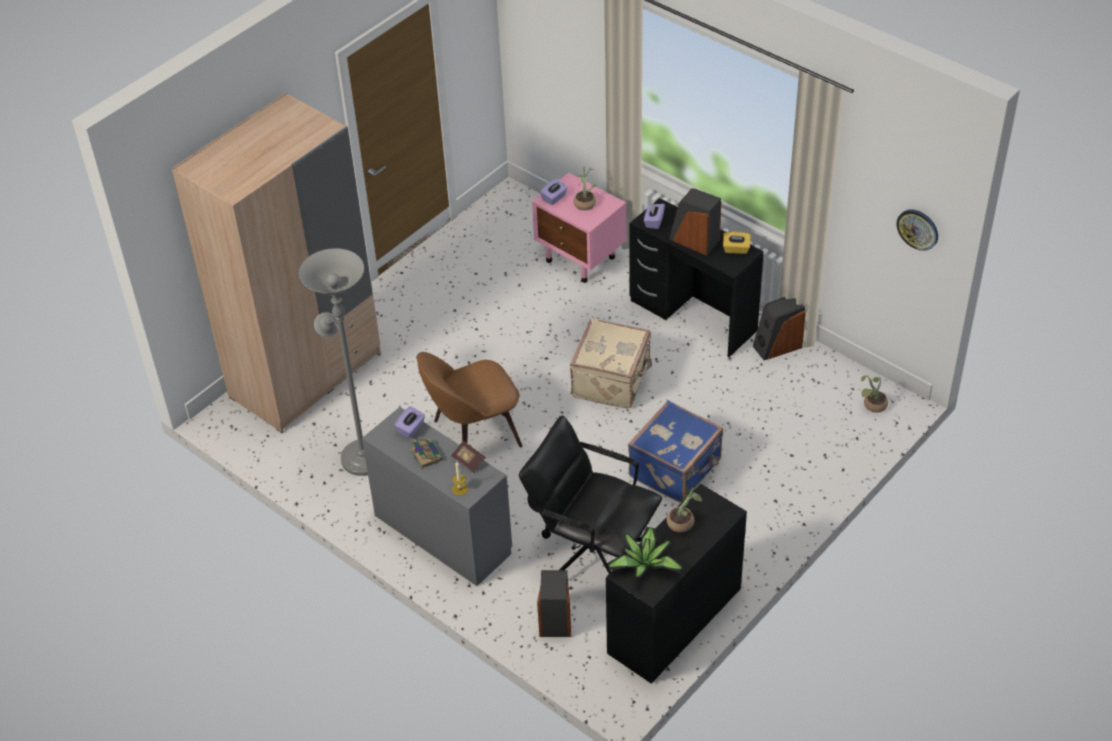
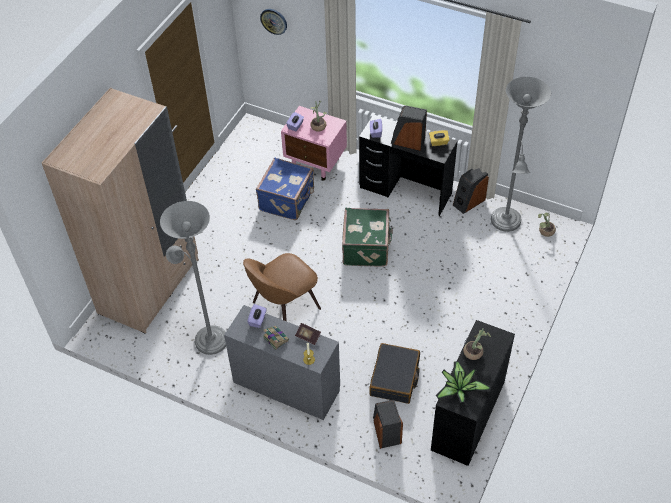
camera: 15 degrees left, 5 degrees up
black office chair [519,416,662,574] -> black suitcase [369,343,420,404]
beige suitcase [570,318,652,408] -> green suitcase [342,208,393,266]
blue suitcase [628,400,723,503] -> blue suitcase moved to [256,157,314,220]
wall clock [896,209,938,251] -> wall clock moved to [260,9,287,35]
none -> grey floor lamp [491,77,551,232]

